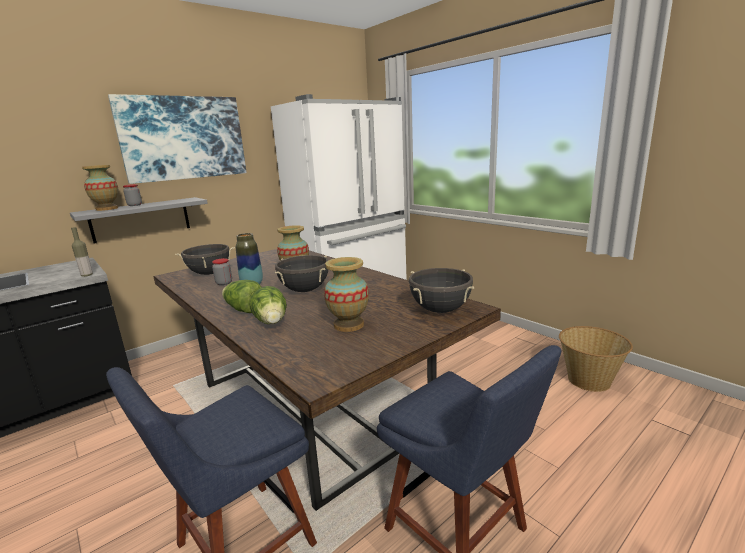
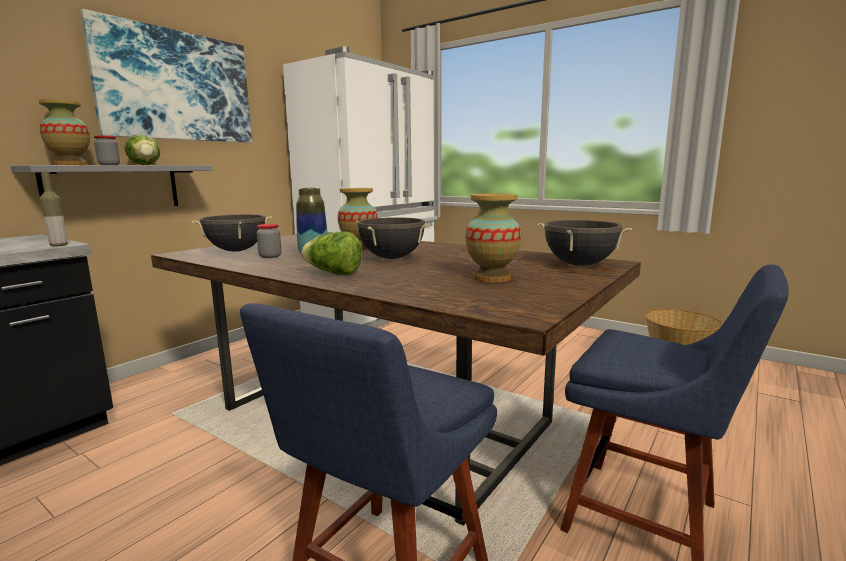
camera: 15 degrees left, 5 degrees down
lettuce [249,286,287,324] -> lettuce moved to [125,134,160,165]

